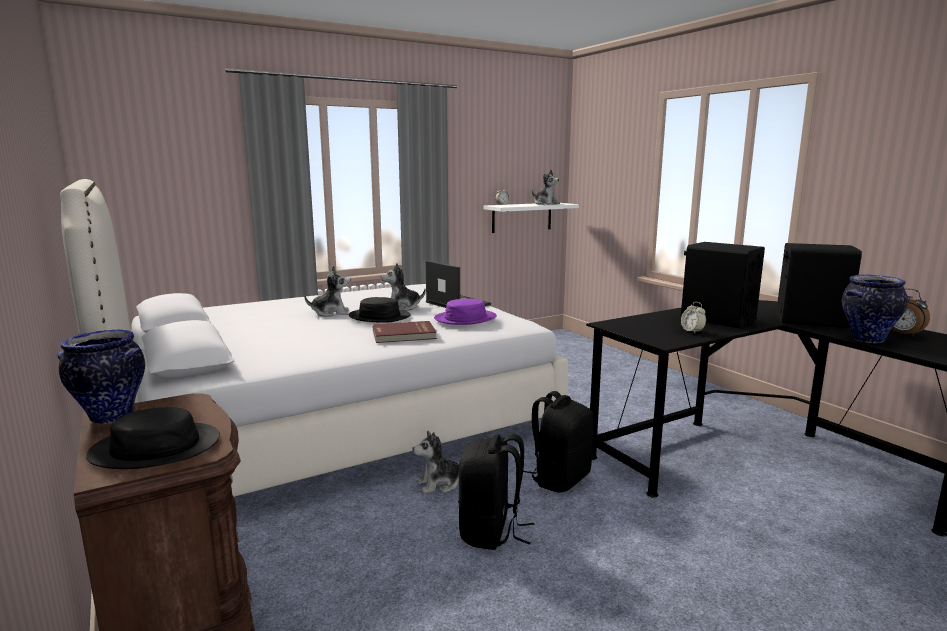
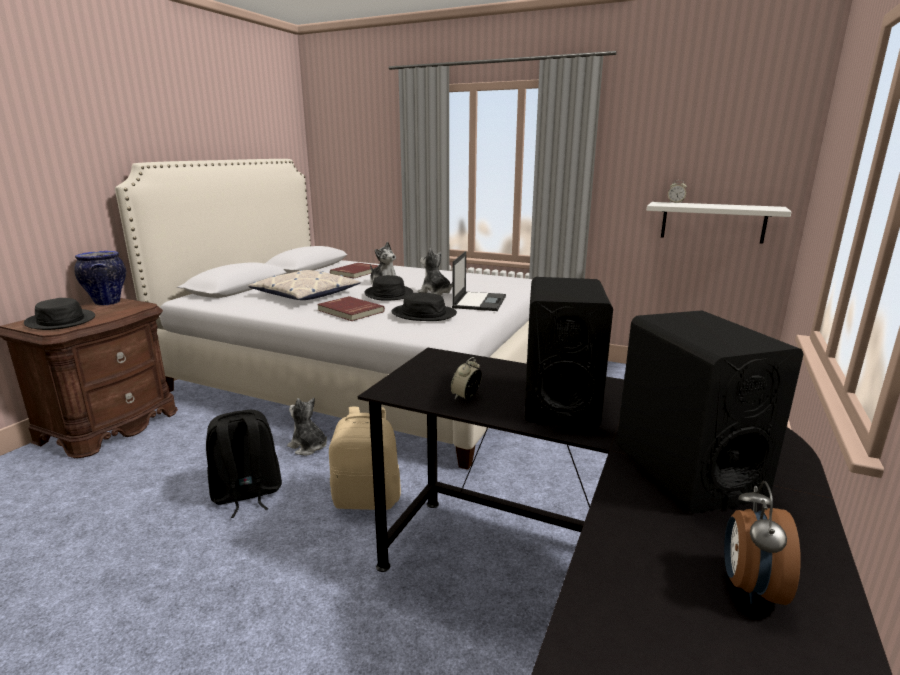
camera: 55 degrees right, 5 degrees up
purple hat [434,298,497,325] -> black hat [391,293,457,321]
black backpack [523,391,594,493] -> beige backpack [329,407,401,510]
plush toy [532,169,560,205] -> none
vase [842,275,908,343] -> none
none -> pillow [248,270,361,300]
none -> red book [330,263,379,278]

